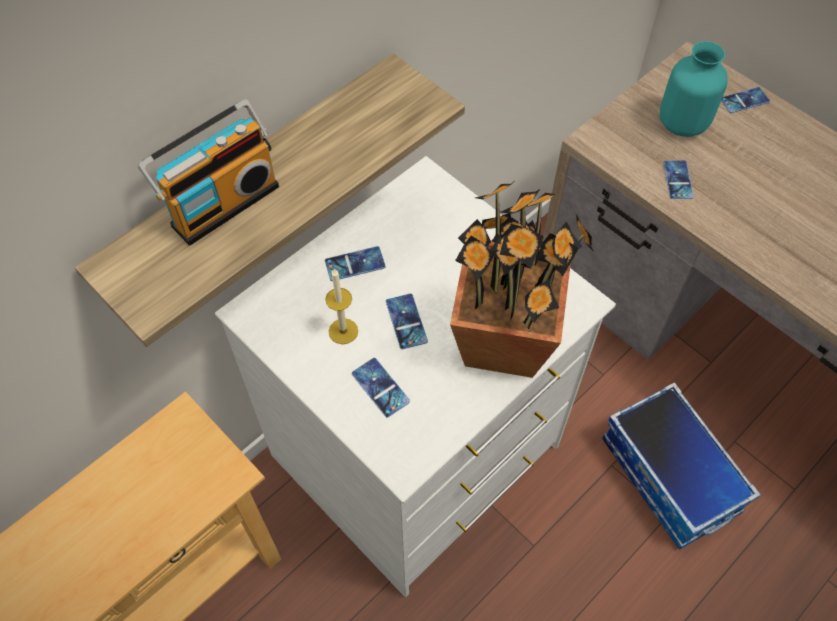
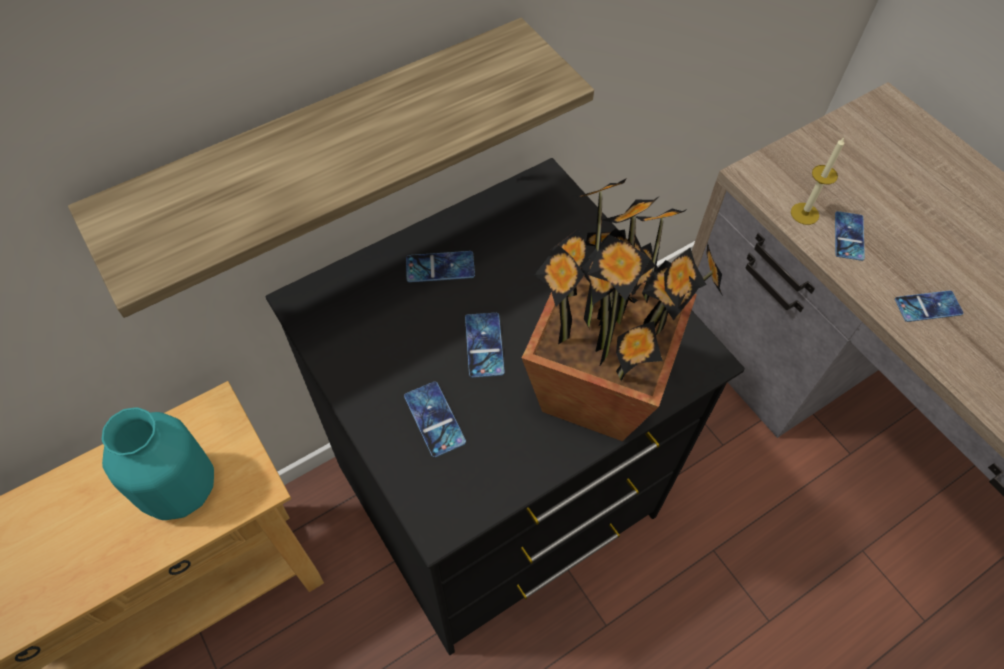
camera: 10 degrees right, 0 degrees up
radio [137,99,279,246] -> none
white dresser [215,156,616,597] -> black dresser [266,158,745,655]
candle [325,269,358,344] -> candle moved to [791,137,844,225]
storage box [602,382,761,550] -> none
turquoise vase [660,41,727,137] -> turquoise vase moved to [102,407,214,520]
phone [721,87,770,113] -> phone moved to [895,290,963,322]

